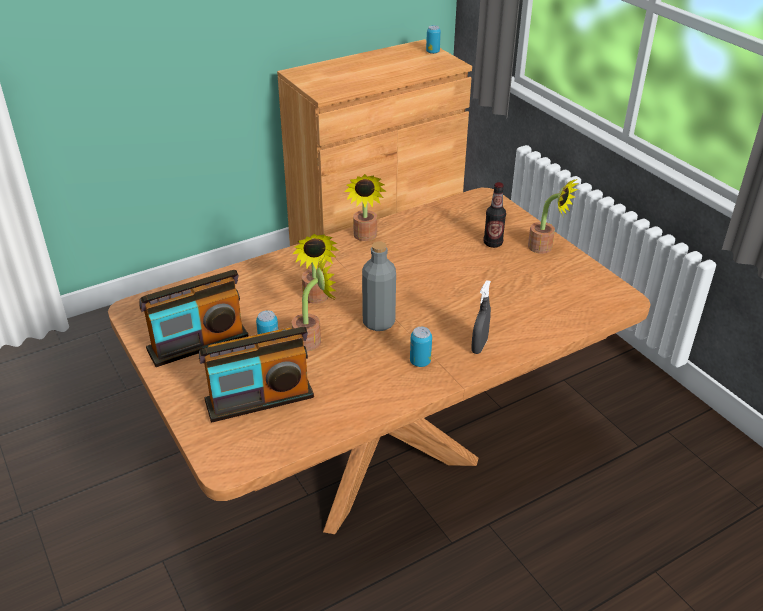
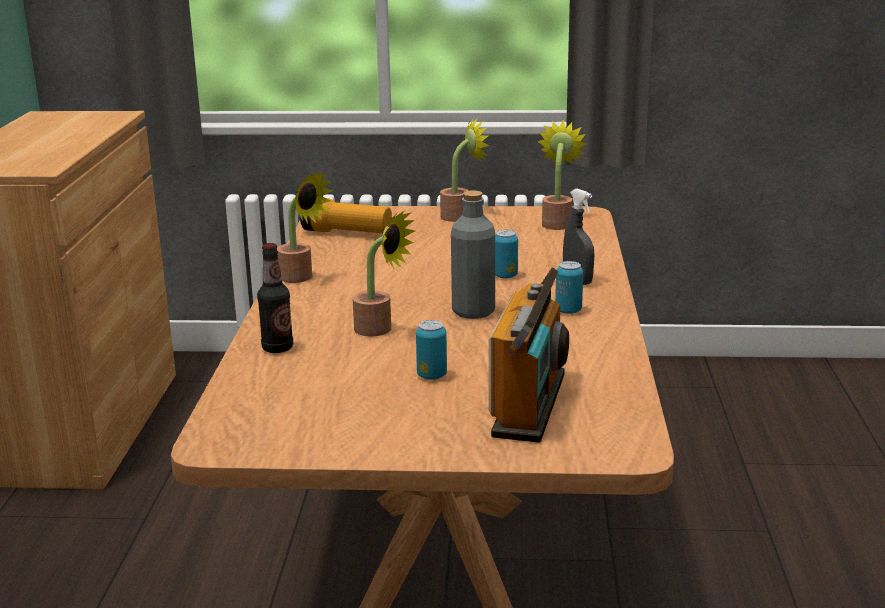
camera: 55 degrees left, 15 degrees down
radio [139,270,249,367] -> none
potted plant [291,256,336,351] -> potted plant moved to [538,120,588,230]
can [426,25,441,54] -> can moved to [495,230,518,278]
bottle [484,182,506,248] -> bottle moved to [257,243,293,353]
none -> flashlight [300,198,392,233]

